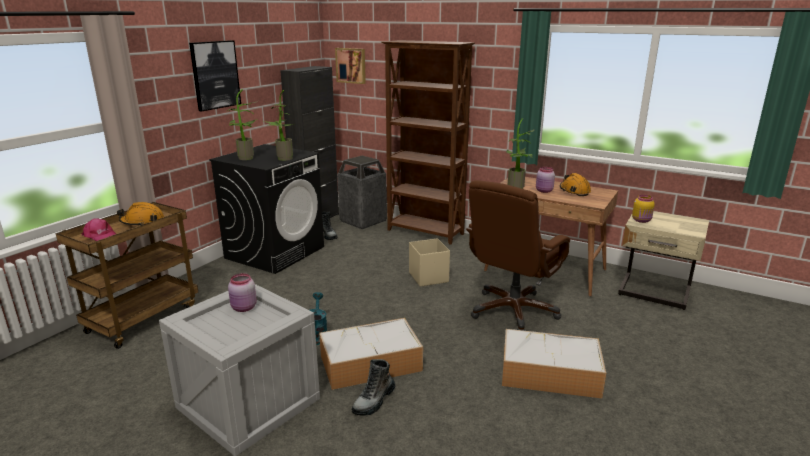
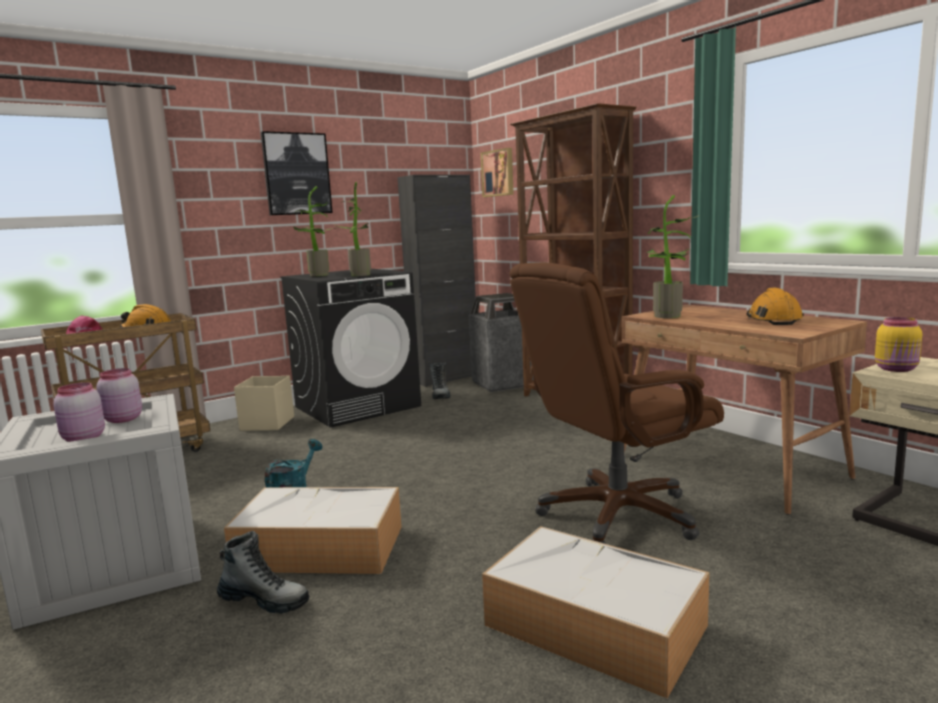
camera: 25 degrees right, 10 degrees down
boot [352,359,395,416] -> boot turned 135 degrees counterclockwise [217,531,309,614]
beige storage box [409,238,450,287] -> beige storage box moved to [234,375,294,431]
pink jar [536,167,555,193] -> pink jar moved to [54,382,105,442]

